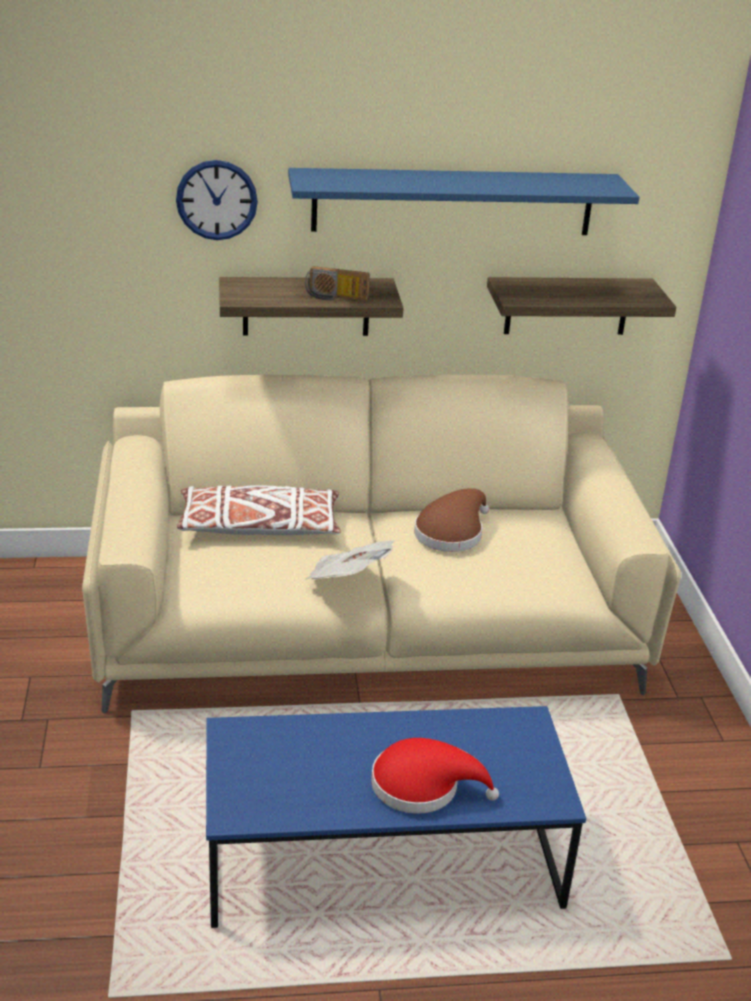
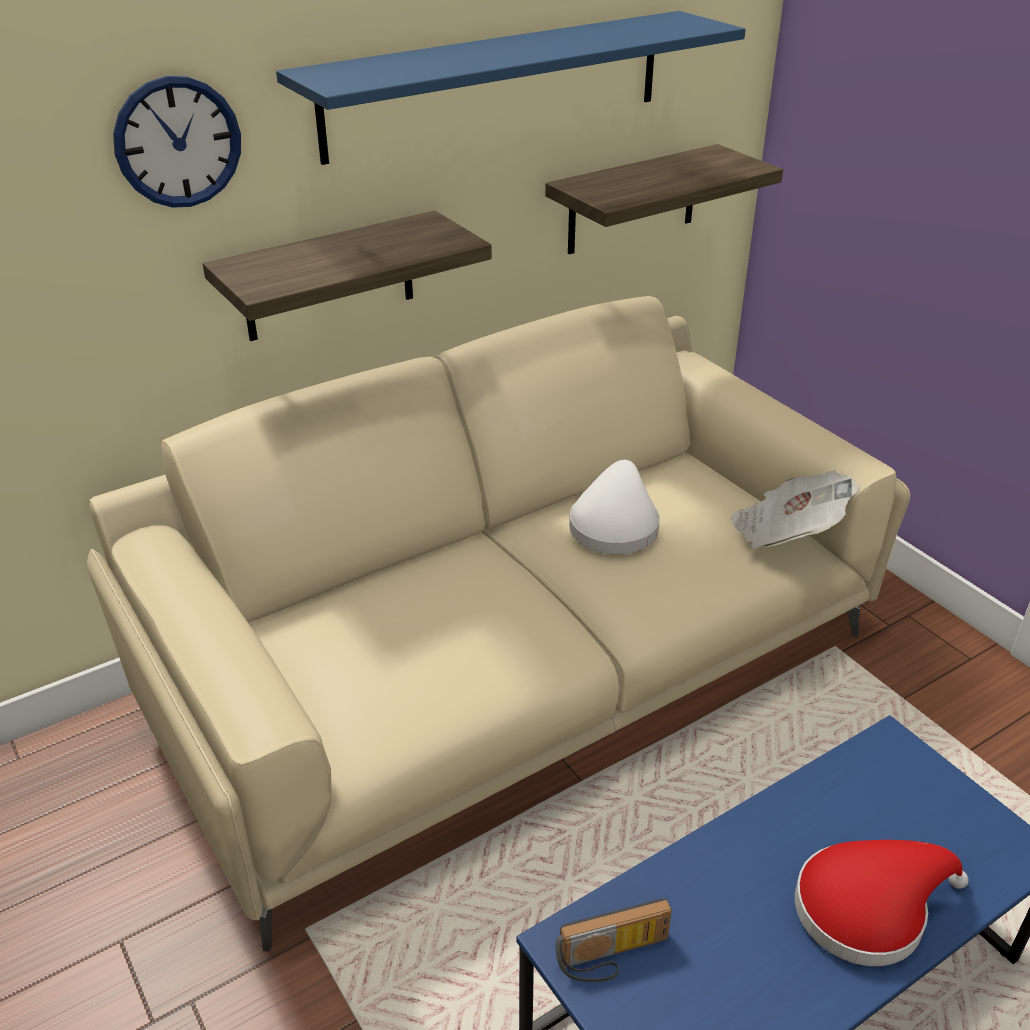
camera: 25 degrees left, 5 degrees up
white pillow [177,485,341,535] -> none
radio [305,266,370,301] -> radio moved to [555,898,672,982]
newspaper [305,540,395,580] -> newspaper moved to [730,470,858,549]
brown hat [414,488,489,552] -> white hat [569,460,660,555]

